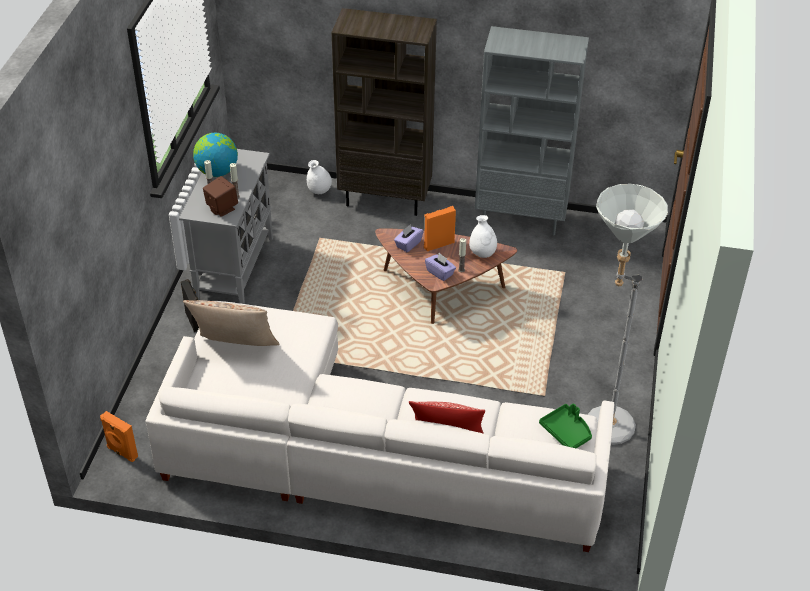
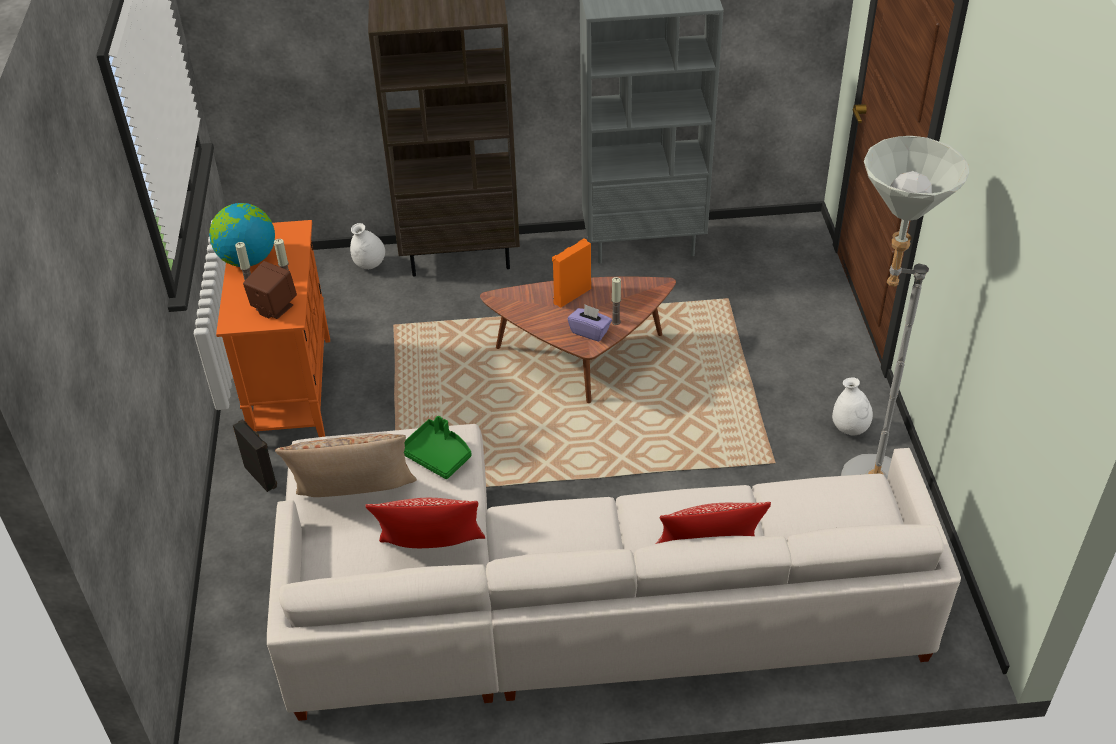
camera: 15 degrees left, 0 degrees up
orange speaker [100,411,138,462] -> none
grey cabinet [179,149,273,304] -> orange cabinet [216,220,330,437]
purple tissue box [394,224,424,252] -> none
white vase [469,215,497,258] -> white vase moved to [832,377,873,436]
green tray [539,403,592,448] -> green tray moved to [404,416,472,479]
none -> pillow [365,498,485,548]

